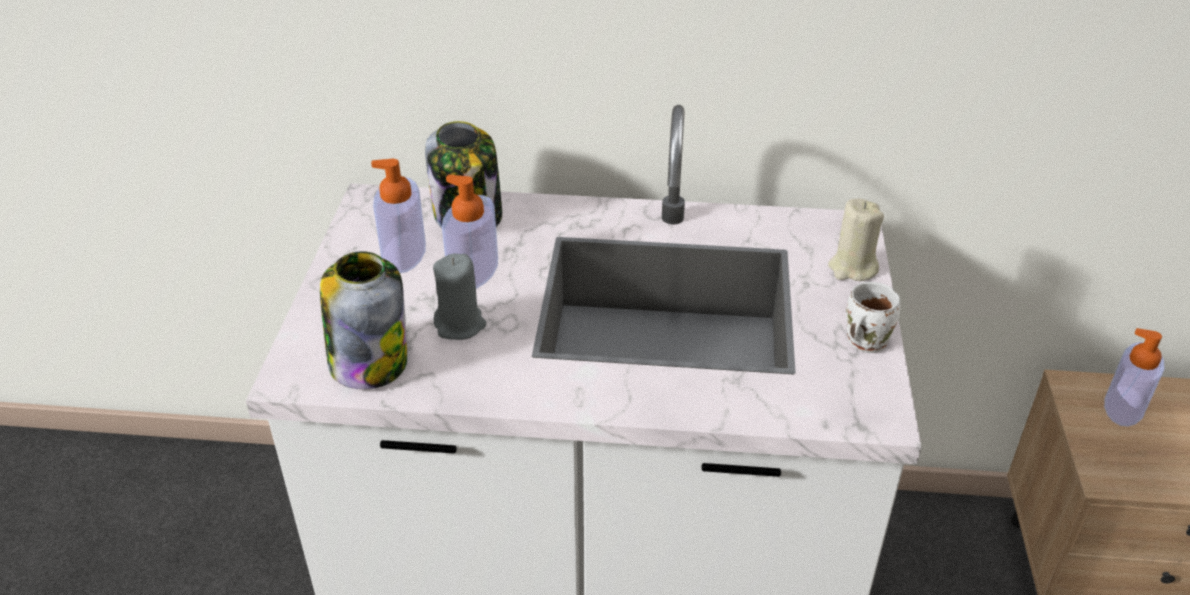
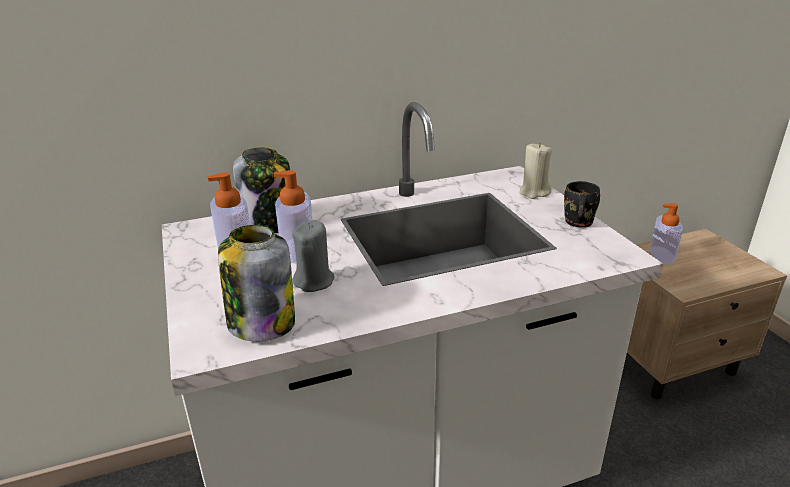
camera: 25 degrees left, 10 degrees down
white mug [846,282,900,353] -> black mug [564,181,600,228]

